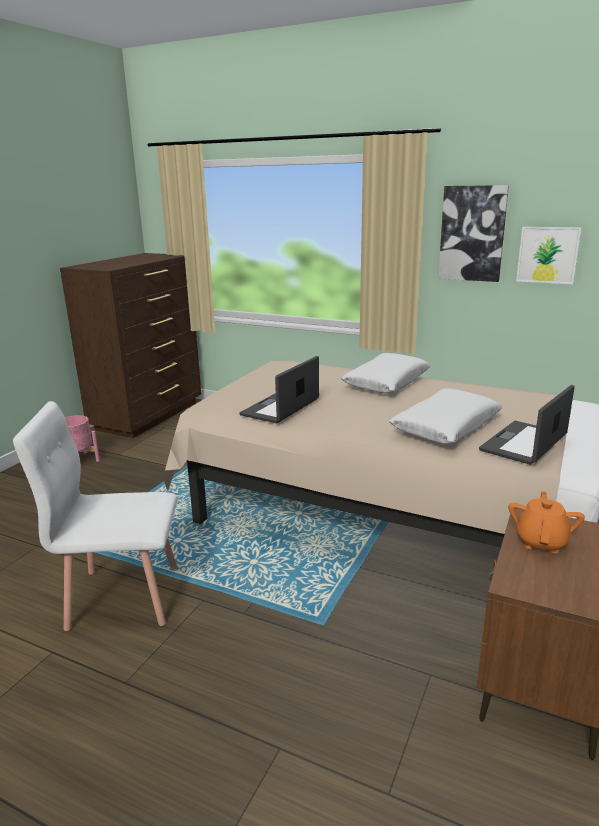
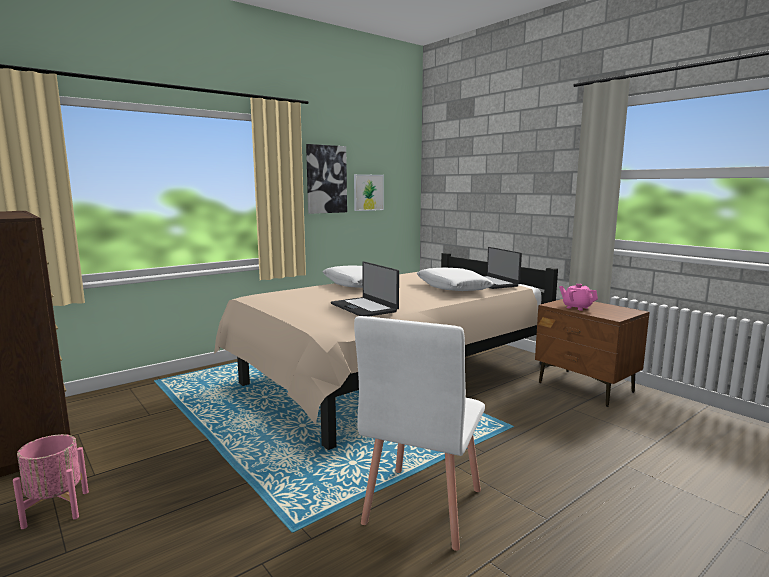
camera: 65 degrees left, 10 degrees down
orange teapot [508,491,585,553] -> pink teapot [559,284,598,311]

